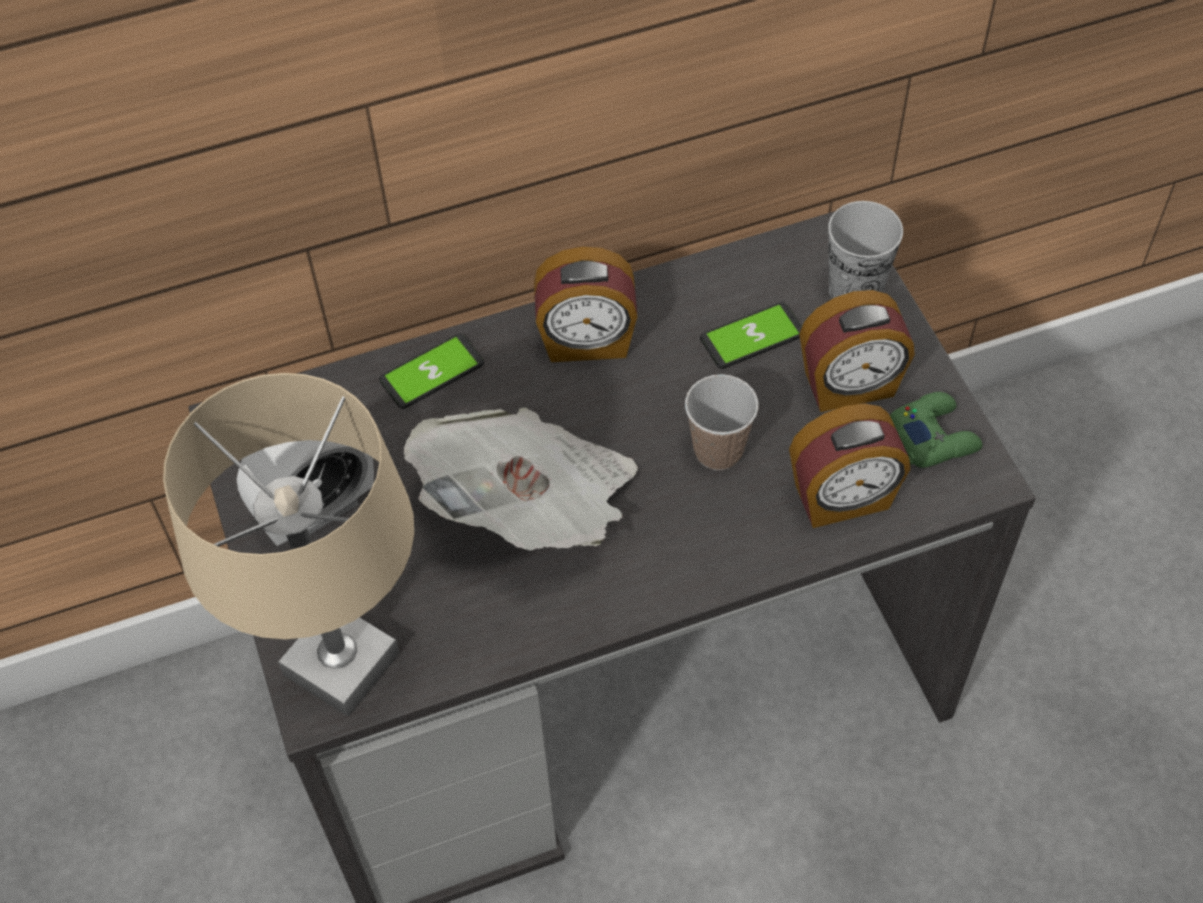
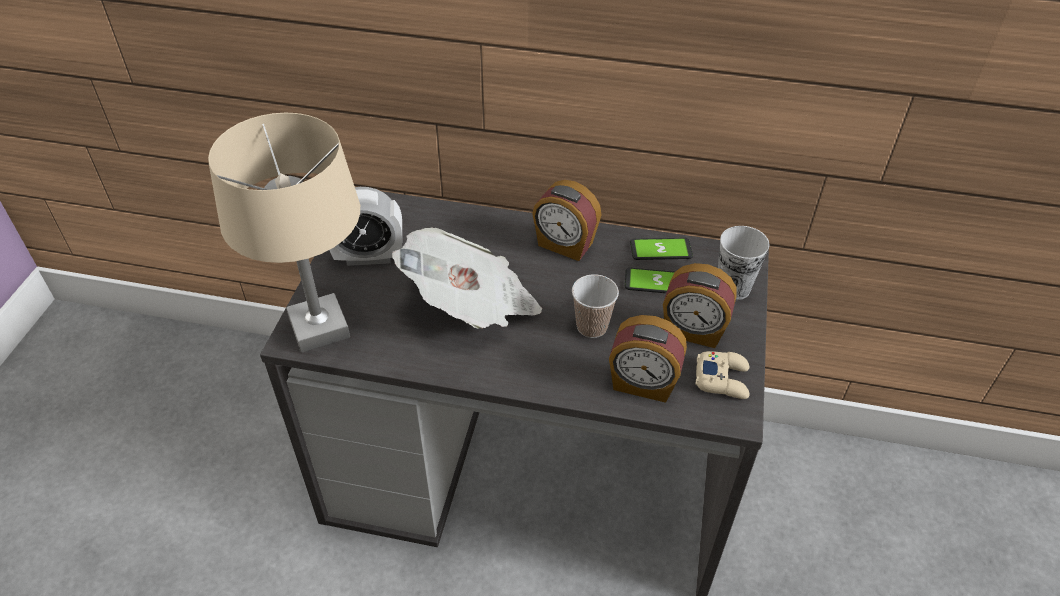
camera: 30 degrees right, 10 degrees down
phone [379,334,484,409] -> phone moved to [630,238,693,260]
green game controller [890,392,982,468] -> beige game controller [695,351,750,399]

